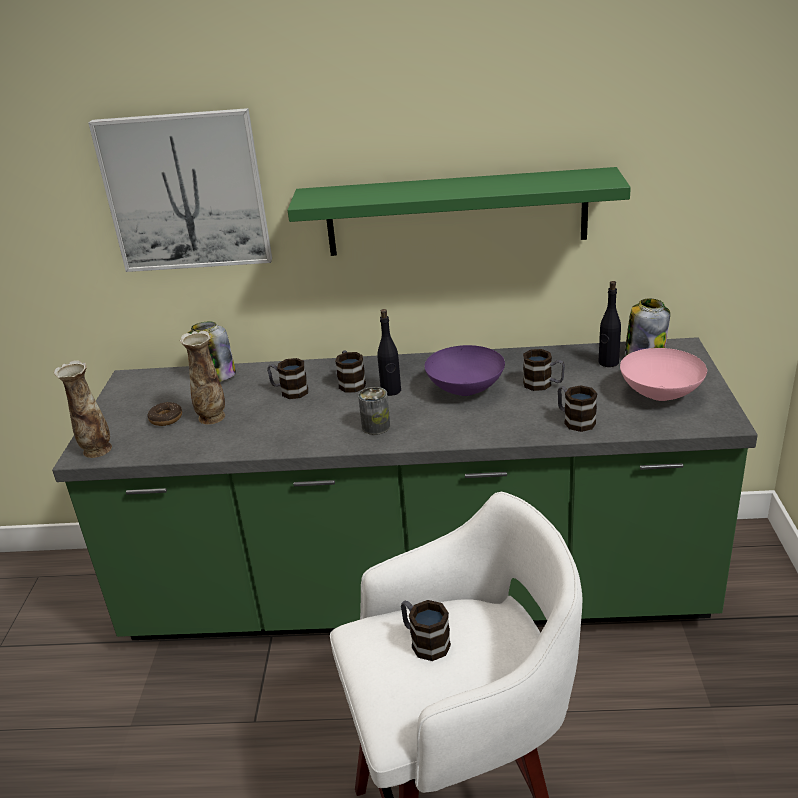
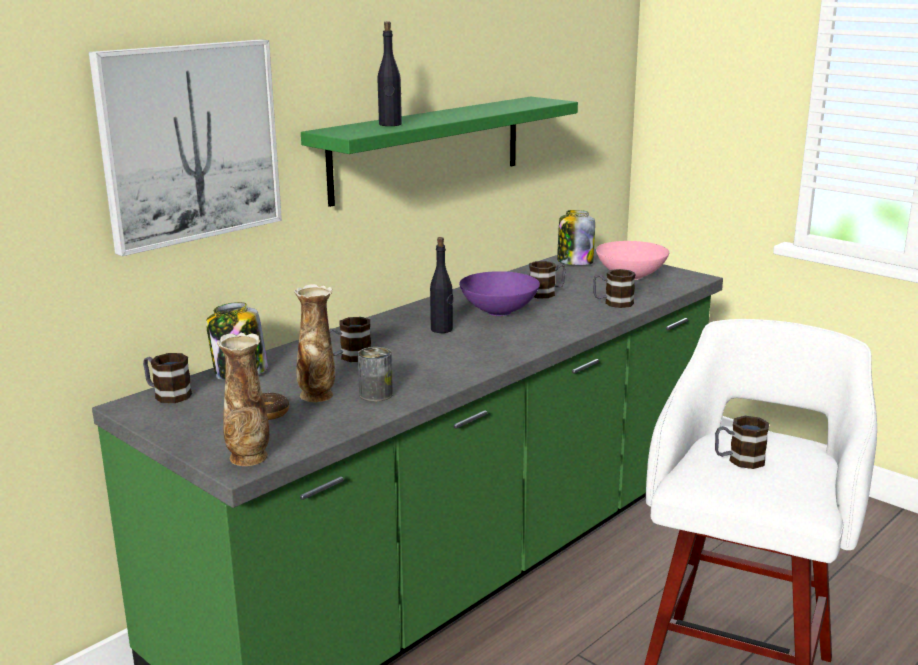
camera: 50 degrees left, 10 degrees down
mug [335,351,366,392] -> mug moved to [143,353,192,403]
can [358,387,390,435] -> can moved to [357,347,393,401]
black bottle [598,281,621,367] -> black bottle moved to [377,21,402,126]

